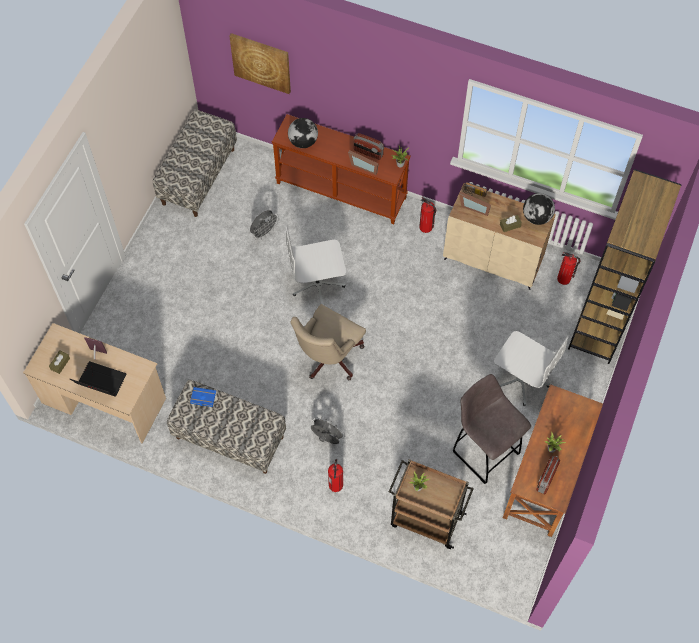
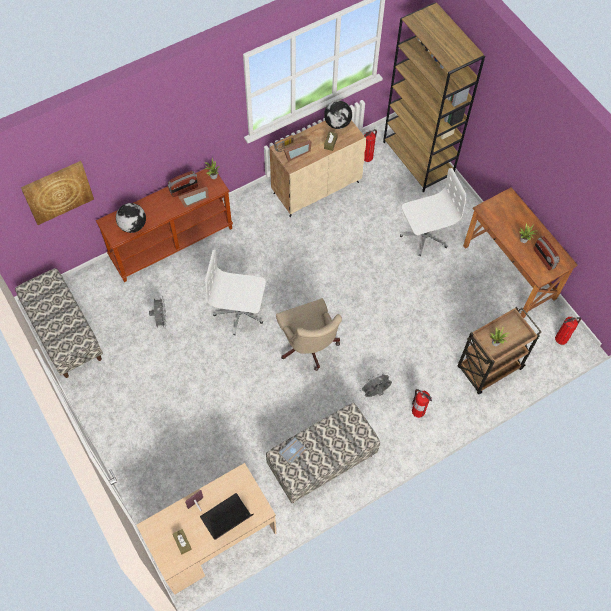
camera: 55 degrees left, 0 degrees up
blue book [190,387,216,407] -> grey book [279,437,306,465]
white office chair [286,225,346,305] -> white office chair turned 75 degrees clockwise [205,250,266,335]
fire extinguisher [419,197,436,233] -> fire extinguisher moved to [555,317,581,345]
grey stool [453,374,531,484] -> none

